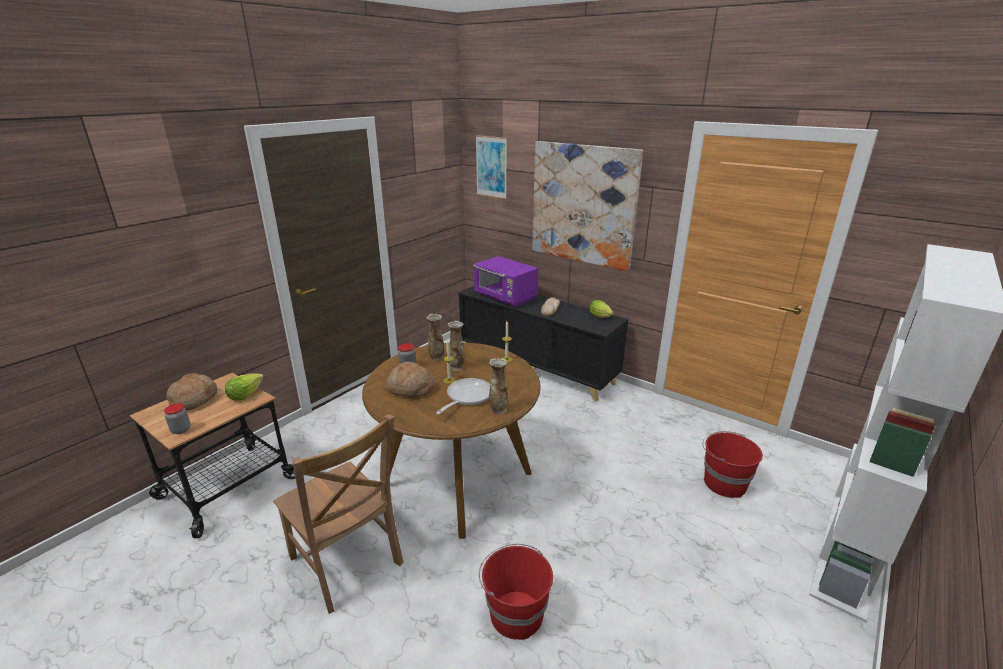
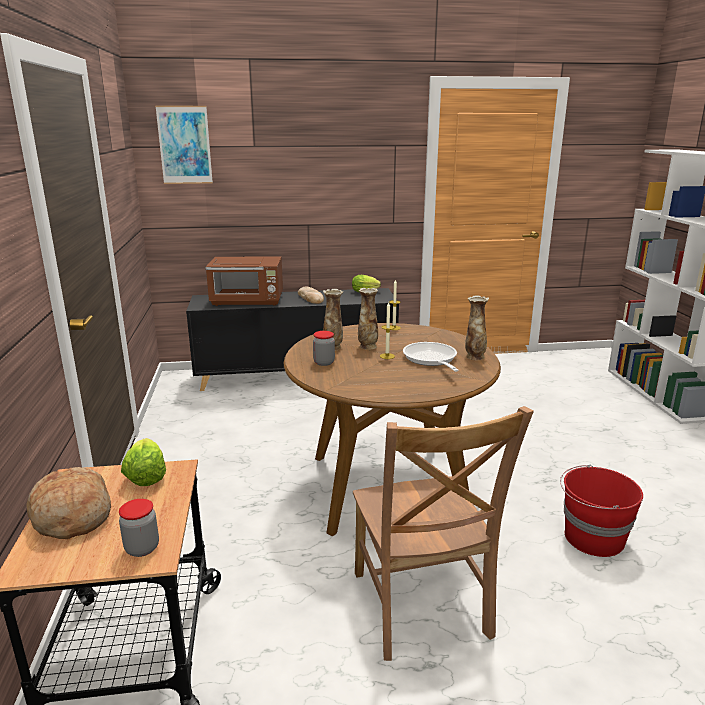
camera: 45 degrees left, 5 degrees down
brown chair [273,414,403,614] -> brown chair turned 75 degrees clockwise [353,406,534,661]
bread [386,362,435,397] -> none
purple microwave [473,256,538,307] -> brown microwave [206,257,283,306]
picture [532,141,643,271] -> none
red bucket [703,431,763,498] -> none

